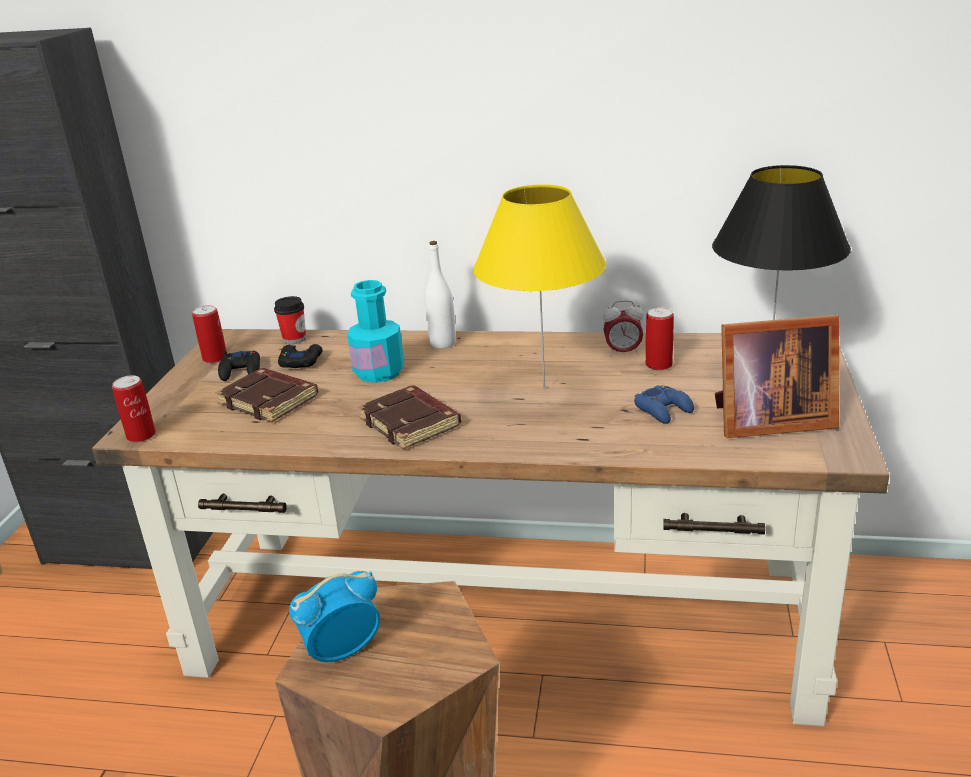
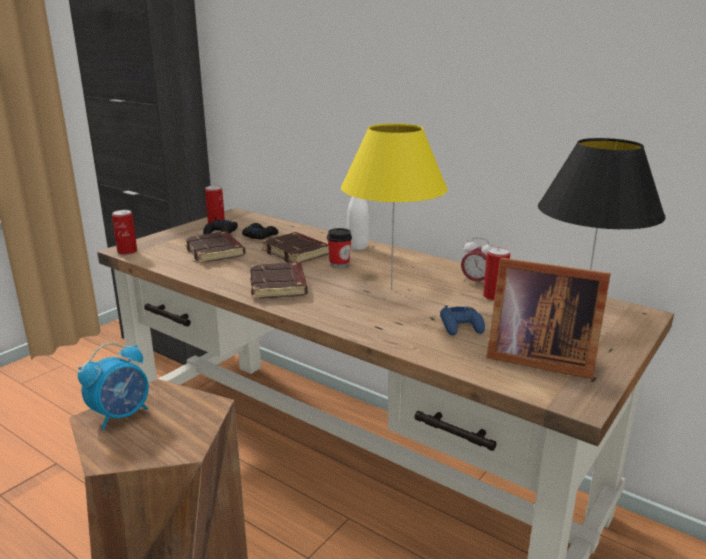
camera: 25 degrees right, 5 degrees down
cup [274,296,306,344] -> cup moved to [327,228,352,268]
alarm clock [289,571,380,662] -> alarm clock turned 135 degrees clockwise [78,343,149,430]
turquoise bottle [347,280,404,383] -> brown book [261,232,329,263]

